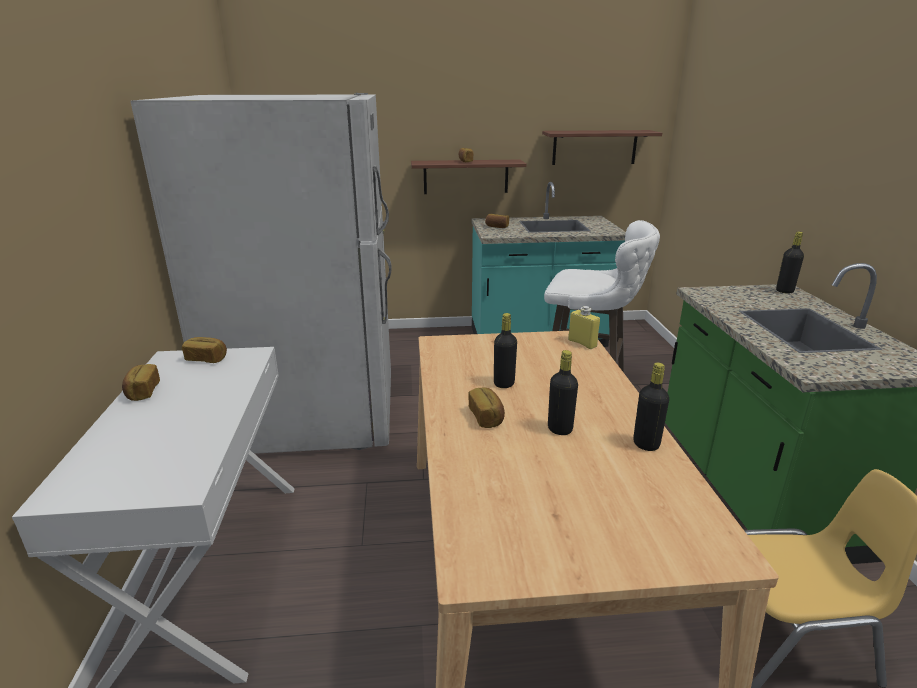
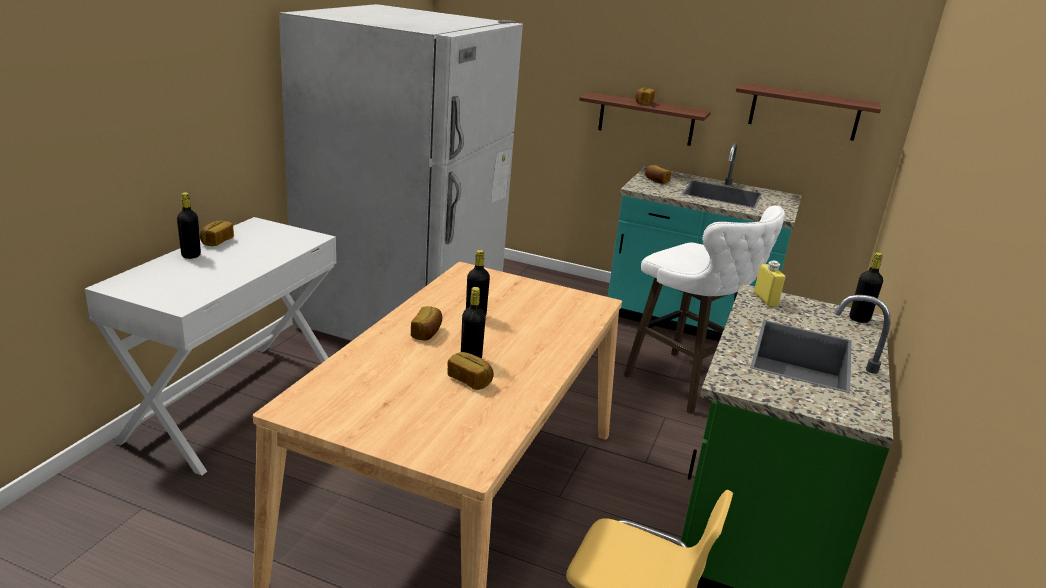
camera: 25 degrees right, 0 degrees up
bread [182,337,227,363] -> bread moved to [447,352,494,390]
yellow bottle [568,306,600,349] -> yellow bottle moved to [754,261,785,307]
black bottle [633,362,669,451] -> black bottle moved to [177,192,201,259]

